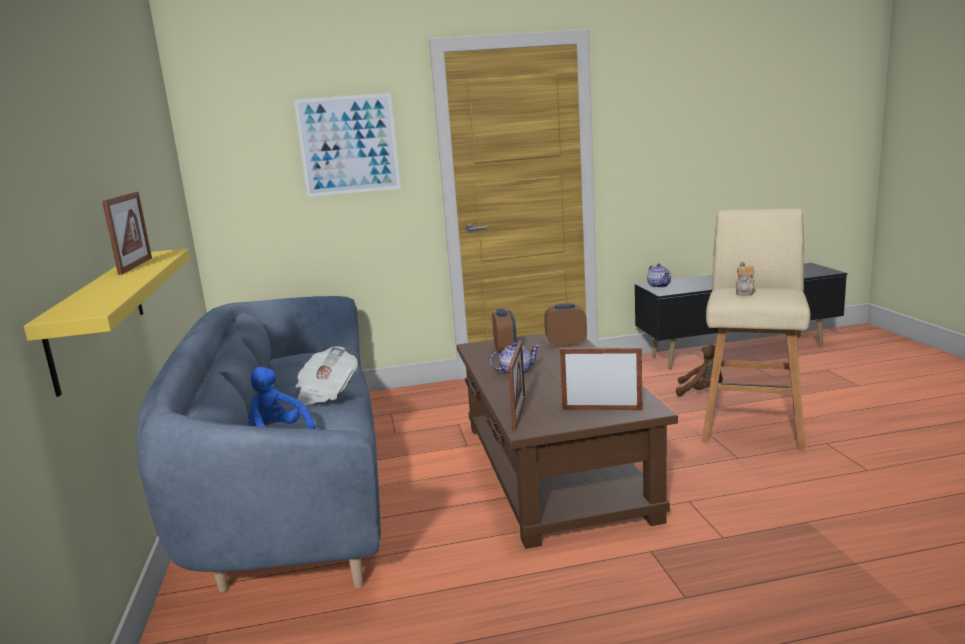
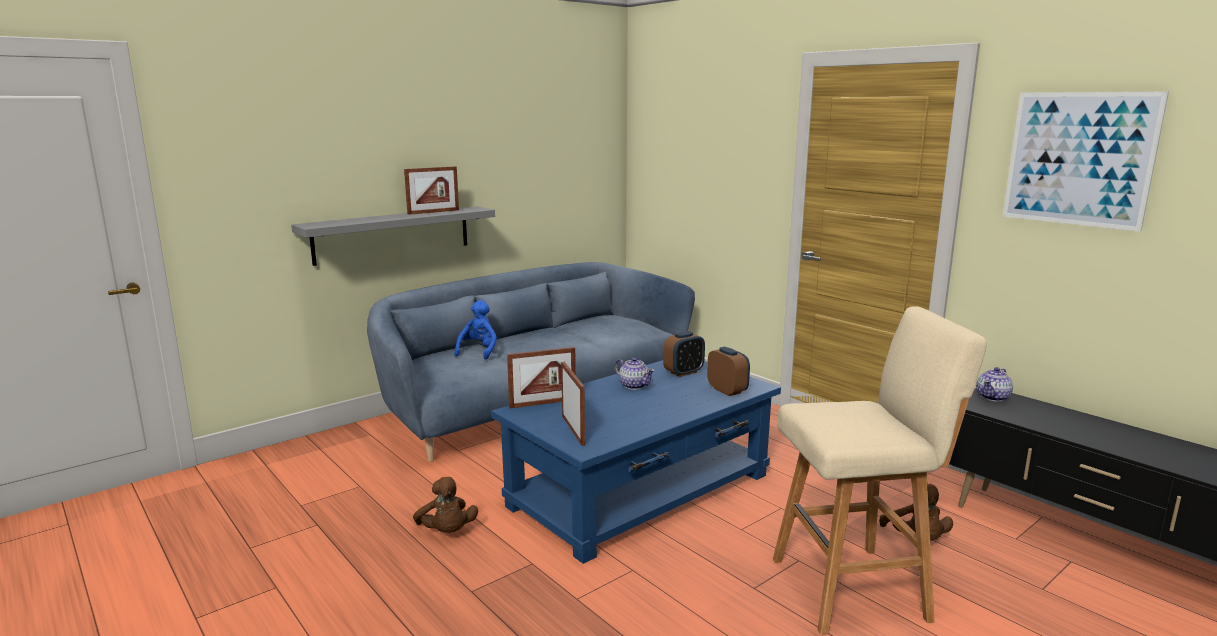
camera: 60 degrees right, 0 degrees up
yellow shelf [24,248,190,397] -> grey shelf [291,206,495,266]
picture [294,93,401,197] -> picture moved to [1003,92,1169,232]
newspaper [295,346,358,405] -> none
brown coffee table [457,333,678,549] -> blue coffee table [491,360,781,564]
teapot [736,262,756,296] -> none
none -> brown plush toy [413,477,478,533]

